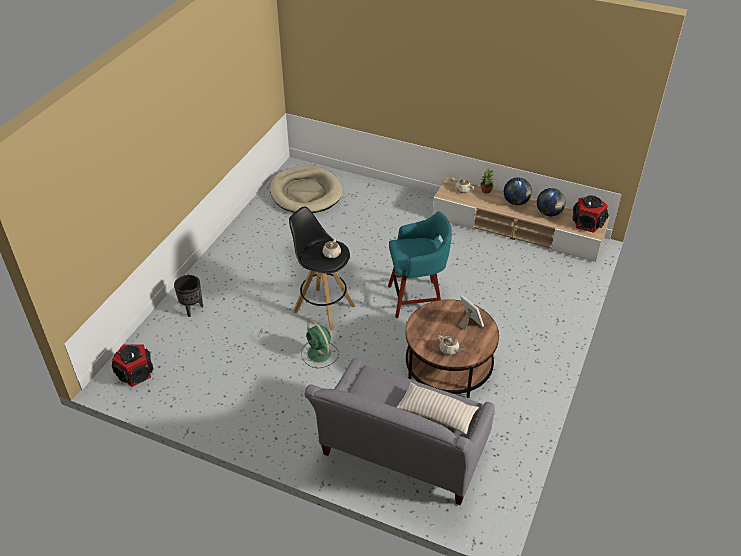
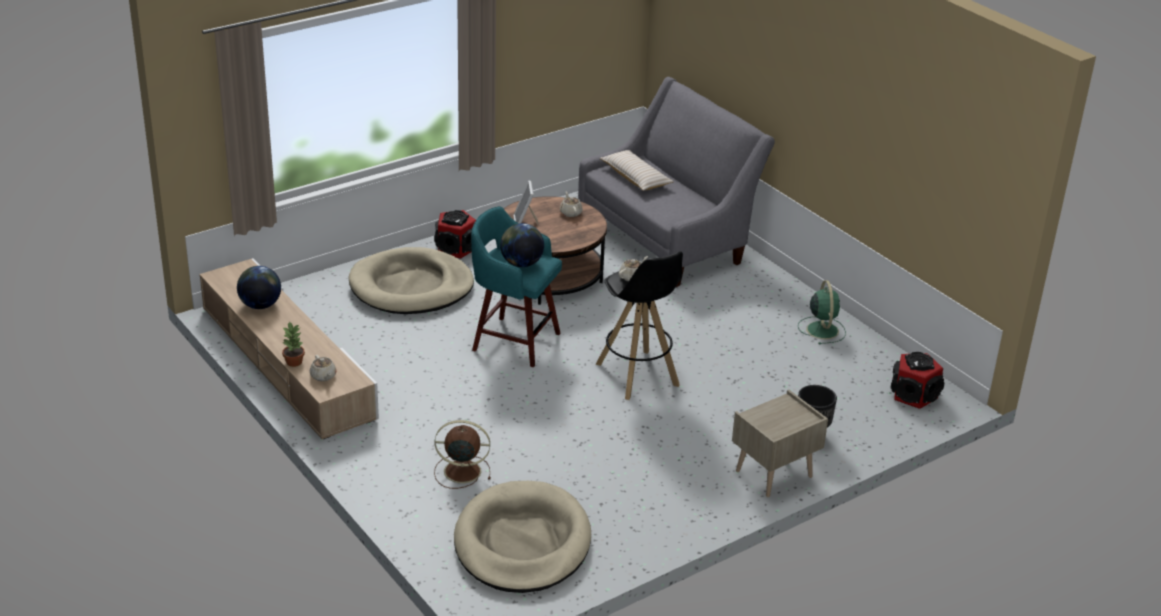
camera: 150 degrees left, 10 degrees down
green fan [301,320,339,368] -> green fan moved to [798,280,846,344]
globe [504,177,532,205] -> globe moved to [500,223,544,267]
speaker [573,196,609,233] -> speaker moved to [434,210,476,259]
none -> beige dog bed [348,247,474,314]
none -> brown fan [434,420,491,489]
none -> beige nightstand [732,390,828,497]

